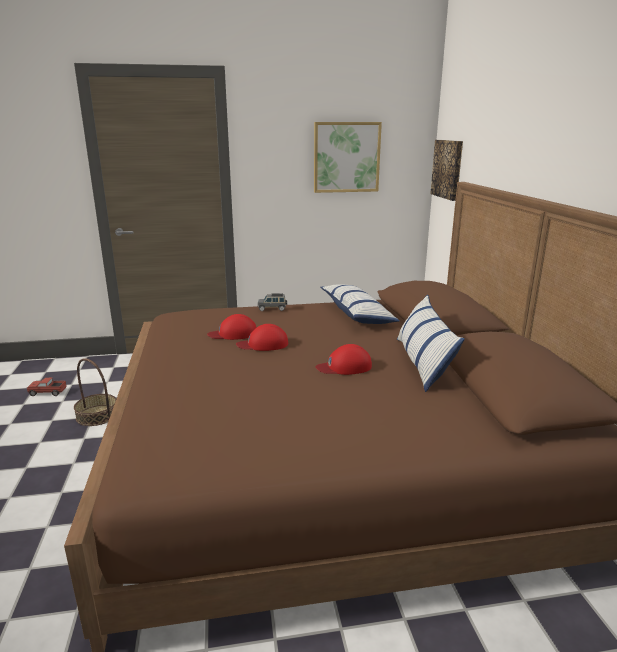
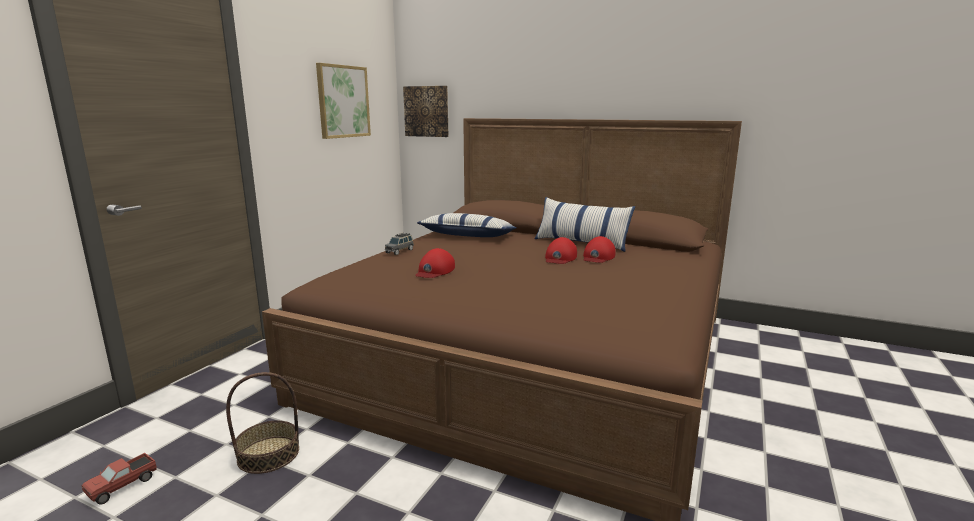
camera: 55 degrees left, 5 degrees down
red cap [236,324,288,351] -> red cap moved to [583,236,616,263]

